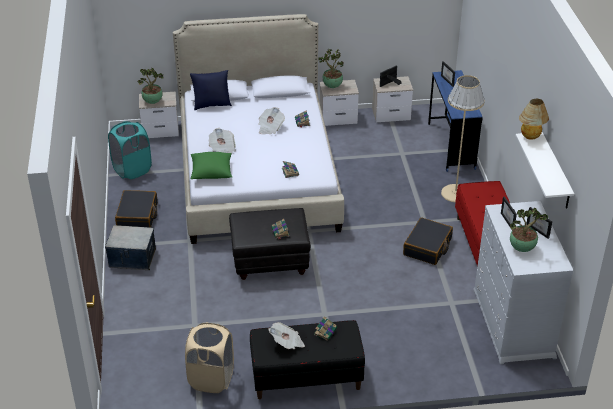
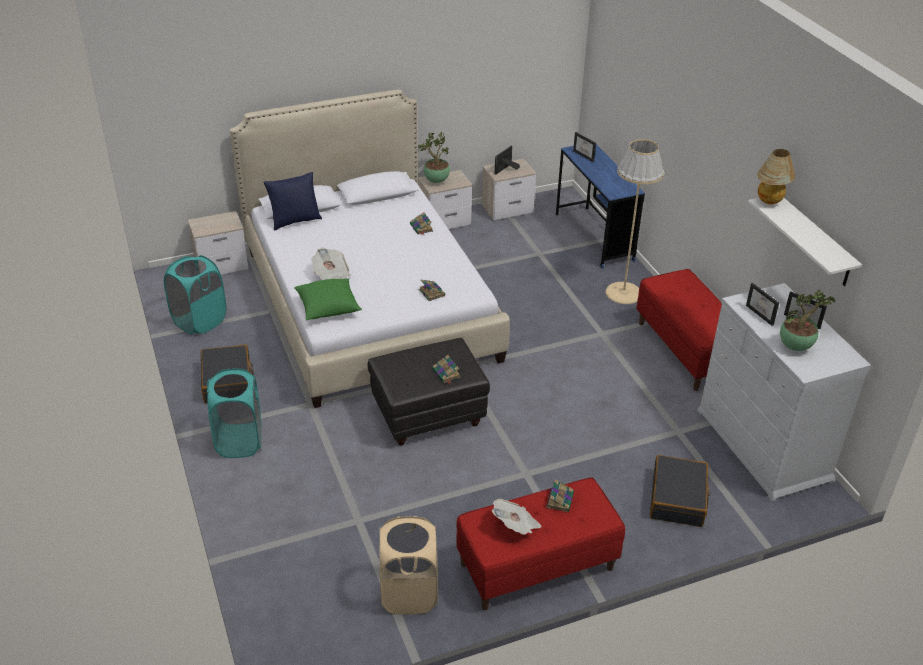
camera: 15 degrees left, 0 degrees up
storage box [105,225,156,270] -> turquoise laundry basket [207,368,262,458]
potted plant [137,68,163,104] -> none
black bench [250,320,365,399] -> red bench [456,478,625,610]
newspaper [258,107,285,134] -> none
black suitcase [403,217,453,265] -> black suitcase moved to [650,455,710,527]

